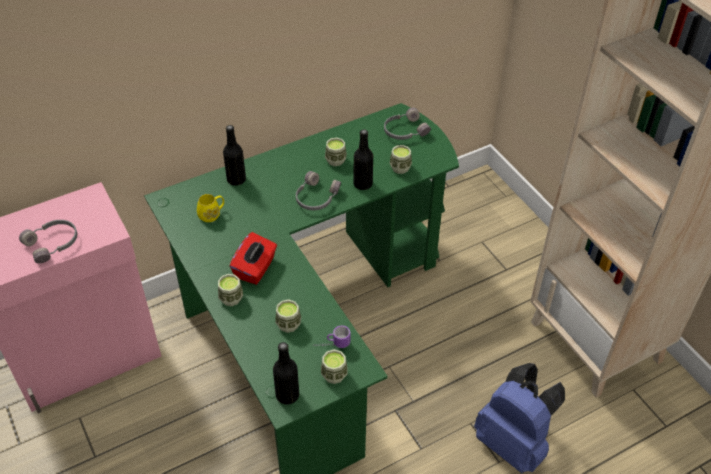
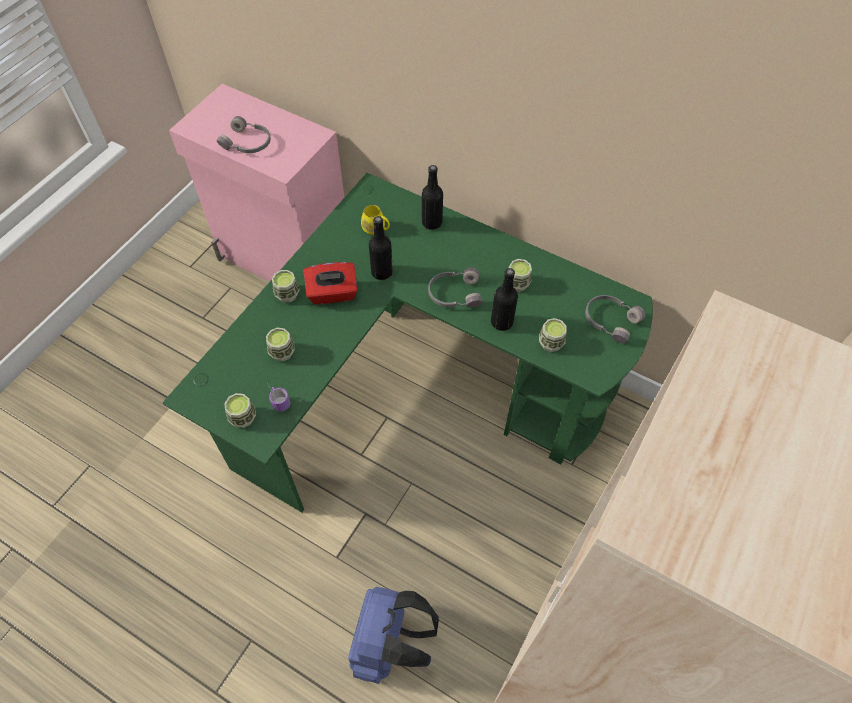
camera: 60 degrees right, 10 degrees up
black bottle [273,342,299,405] -> black bottle moved to [369,216,393,280]

